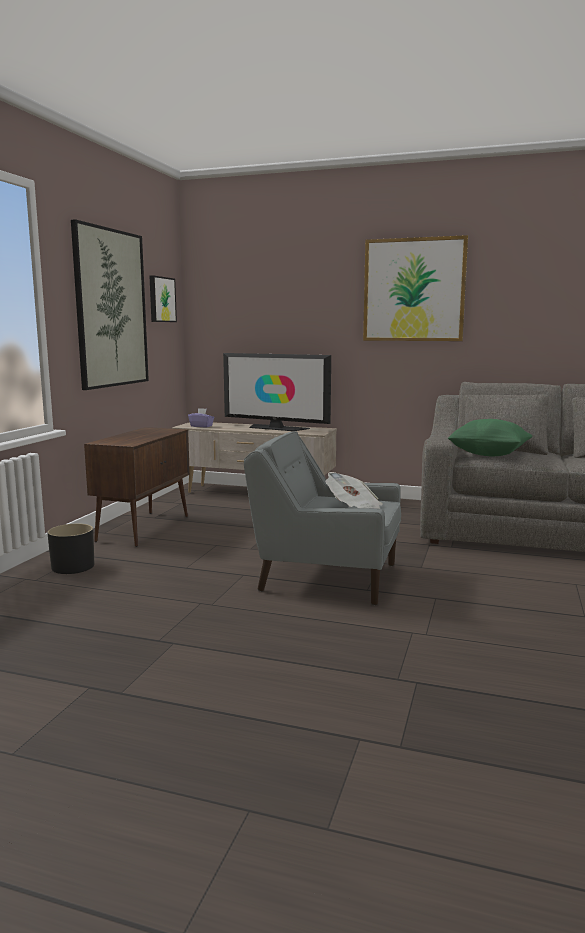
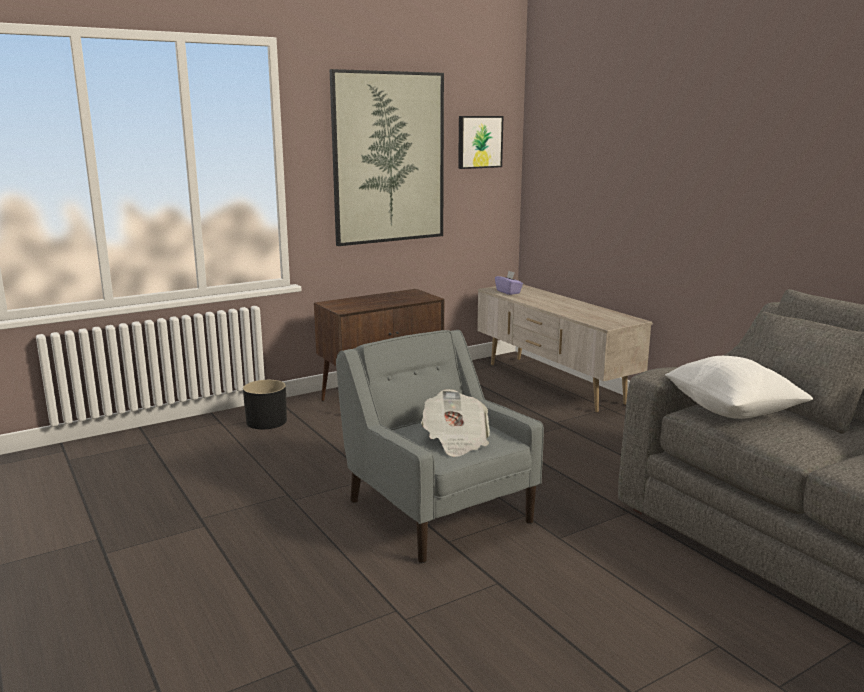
camera: 40 degrees right, 5 degrees up
television [223,353,331,431] -> none
picture [363,235,468,341] -> none
green pillow [447,419,533,456] -> white pillow [665,356,813,419]

